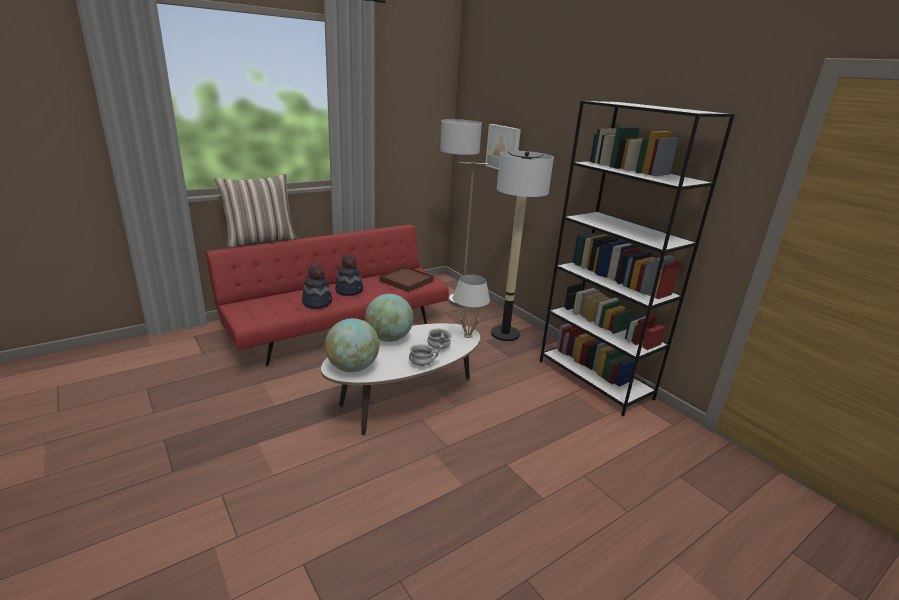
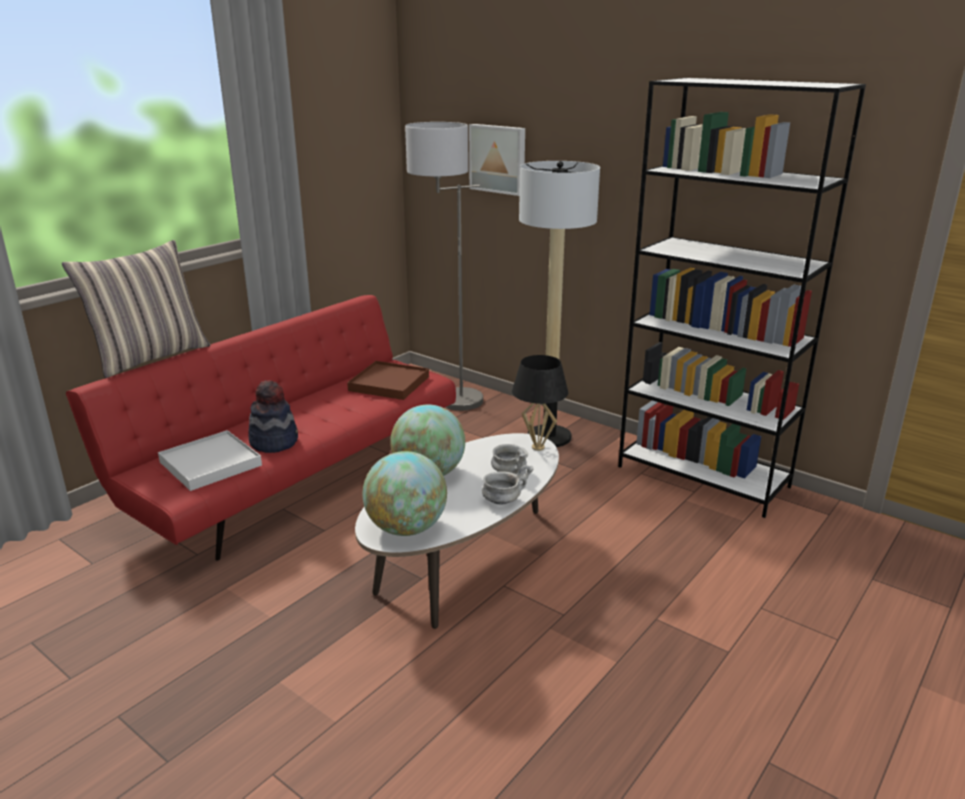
camera: 15 degrees left, 0 degrees up
hat [335,254,363,296] -> none
white table lamp [453,275,490,338] -> black table lamp [512,355,568,451]
none -> white tray [158,430,262,491]

